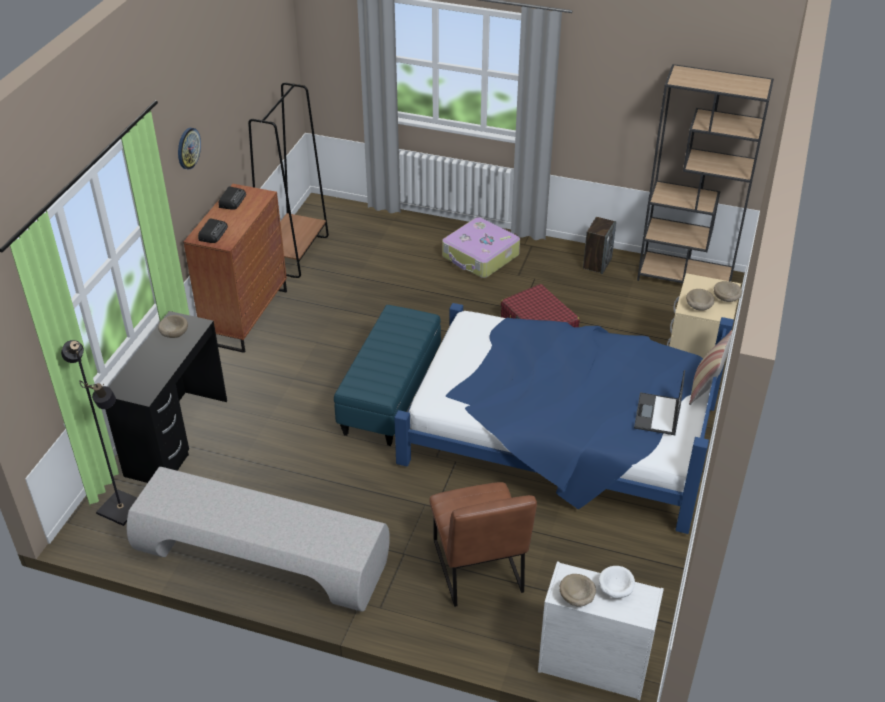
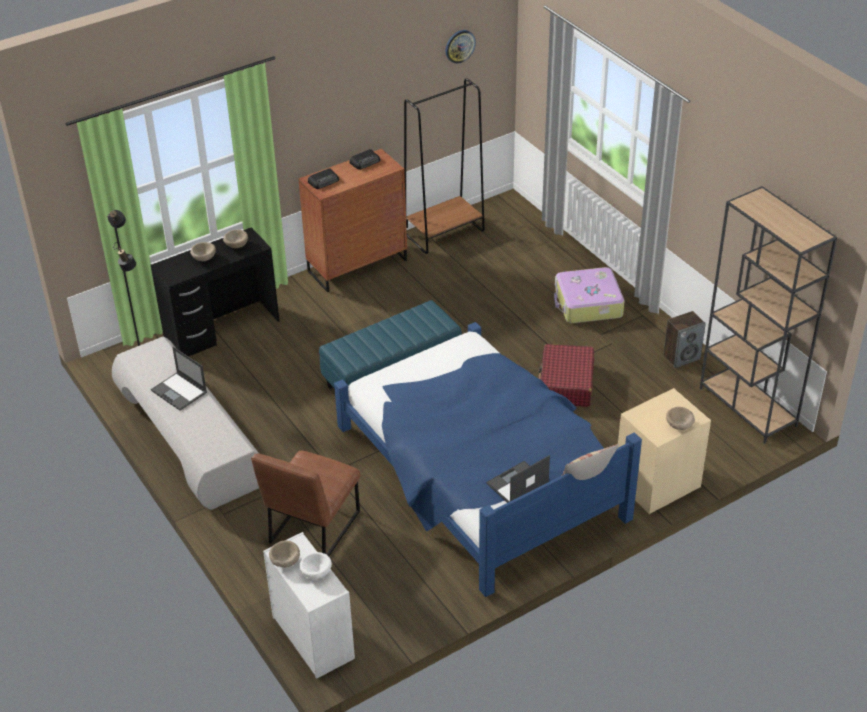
camera: 40 degrees right, 0 degrees up
wall clock [178,128,201,170] -> wall clock moved to [446,30,476,63]
beige bowl [686,289,714,311] -> beige bowl moved to [190,242,216,261]
none -> laptop [151,347,207,411]

